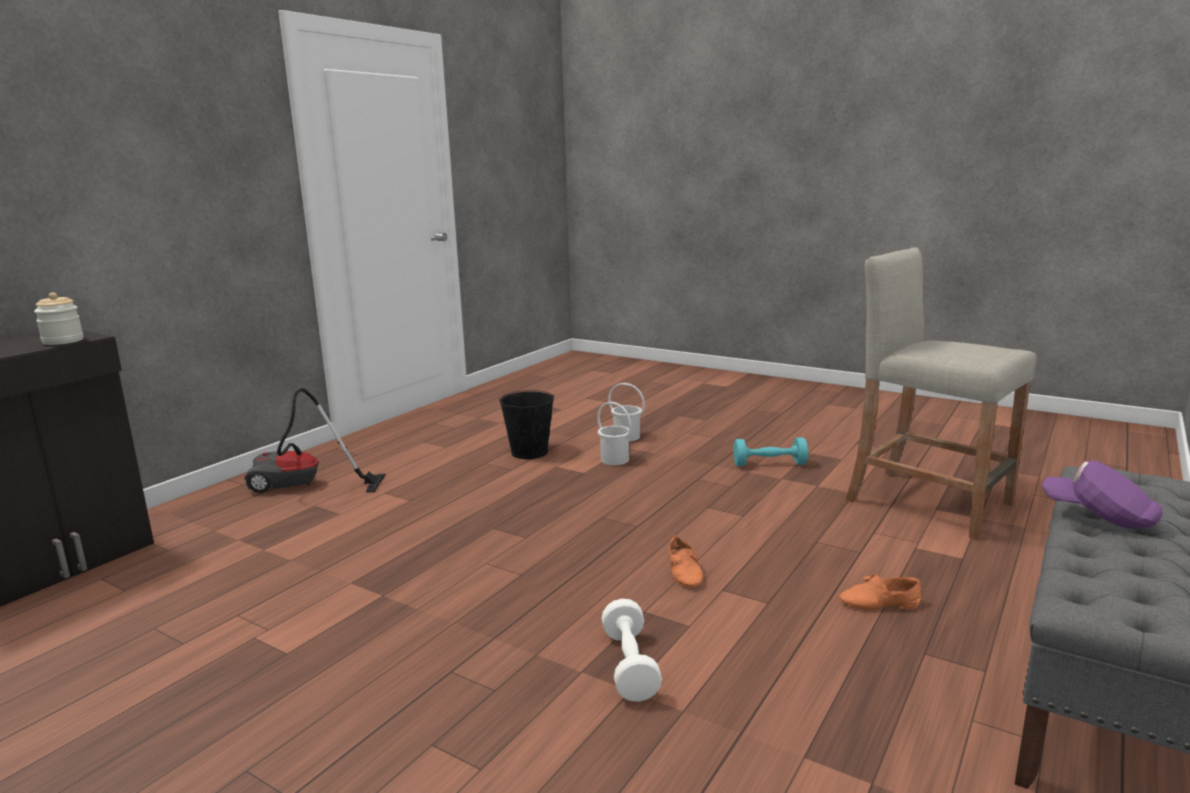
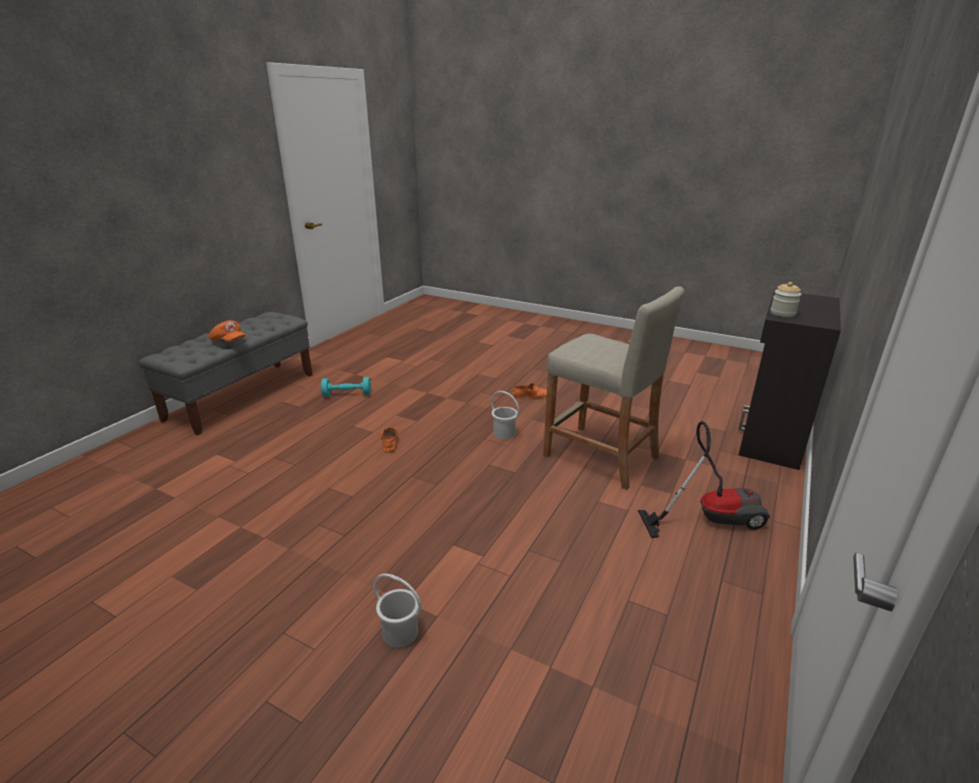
camera: 175 degrees right, 10 degrees up
black bucket [499,390,554,459] -> none
white bucket [597,401,632,465] -> white bucket moved to [491,391,519,440]
white dumbbell [601,599,662,702] -> none
turquoise dumbbell [734,437,808,466] -> turquoise dumbbell moved to [321,377,371,397]
orange shoe [839,574,922,610] -> orange shoe moved to [513,383,547,398]
beige stool [846,247,1037,540] -> beige stool moved to [543,286,684,490]
purple cap [1042,460,1163,529] -> orange cap [208,320,245,342]

